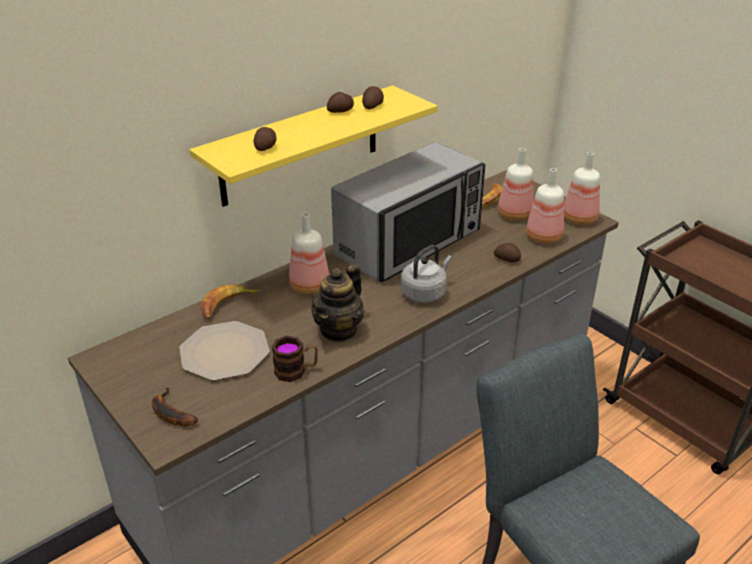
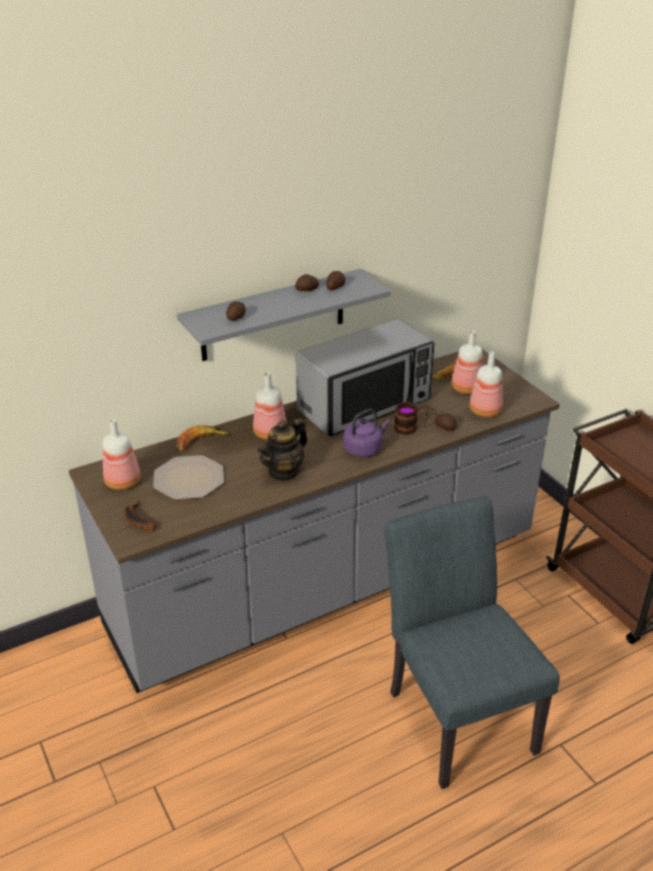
camera: 10 degrees right, 0 degrees up
yellow shelf [189,86,438,207] -> grey shelf [177,269,391,361]
mug [272,336,318,382] -> mug moved to [394,402,428,435]
grey kettle [401,245,452,303] -> purple kettle [343,409,390,457]
bottle [564,152,600,225] -> bottle moved to [103,419,141,490]

